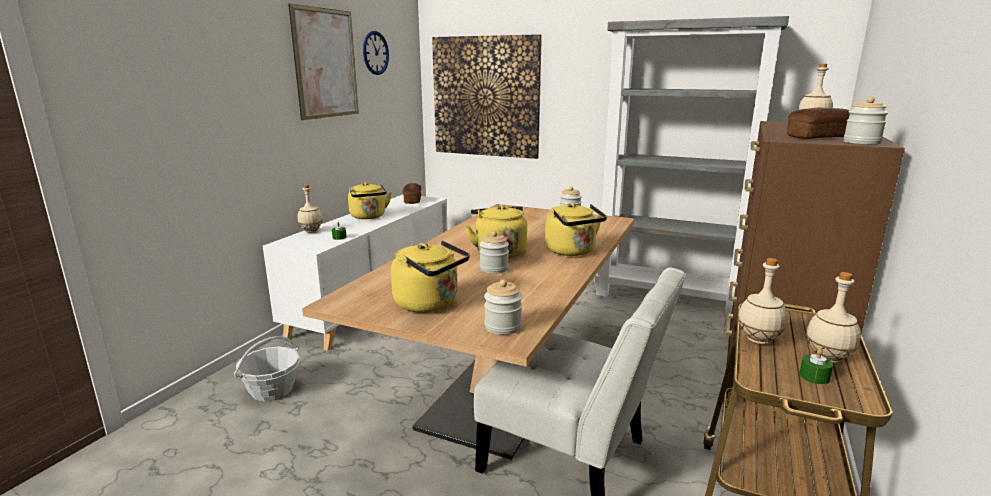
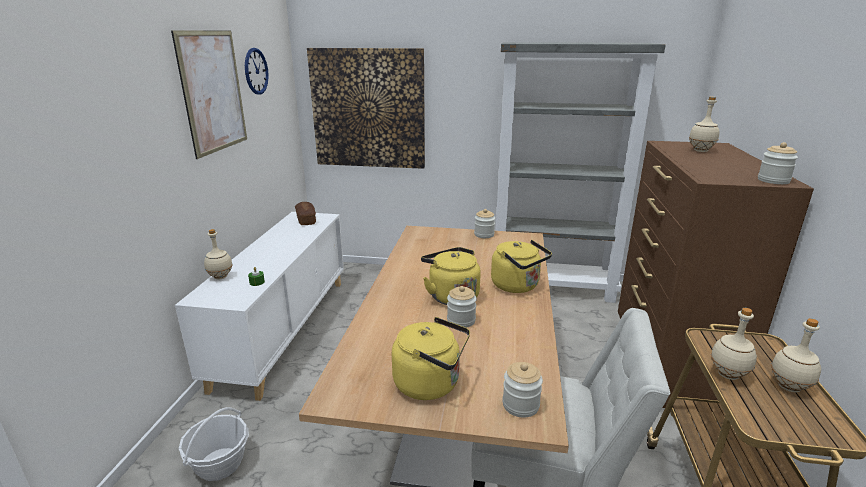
camera: 15 degrees left, 5 degrees up
yellow kettle [348,182,392,219] -> none
bread [787,107,850,139] -> none
green candle [799,348,833,384] -> none

